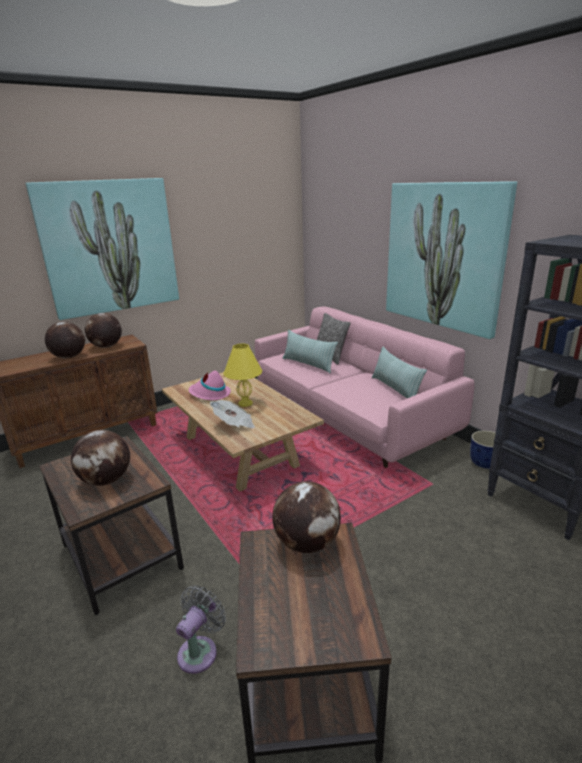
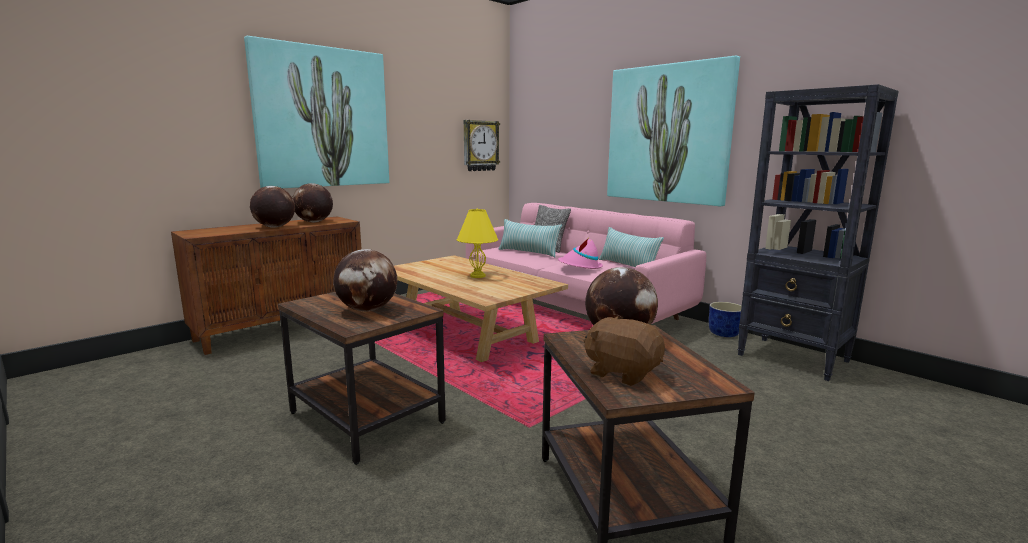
camera: 10 degrees left, 10 degrees down
grey fan [176,585,226,674] -> none
pink hat [189,371,231,400] -> pink hat moved to [558,239,603,269]
newspaper [210,400,255,428] -> none
none -> wall clock [464,120,500,171]
none -> brown plush toy [583,316,665,386]

